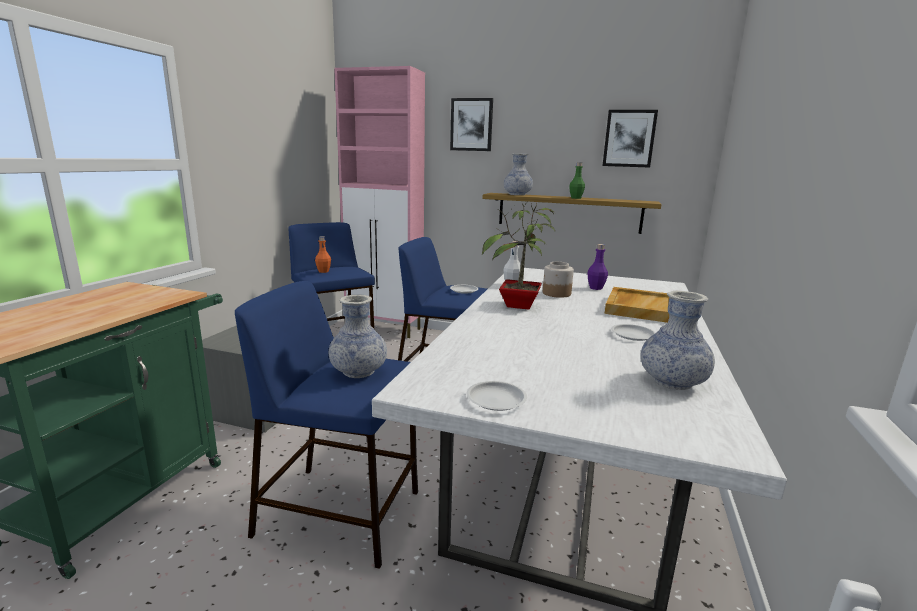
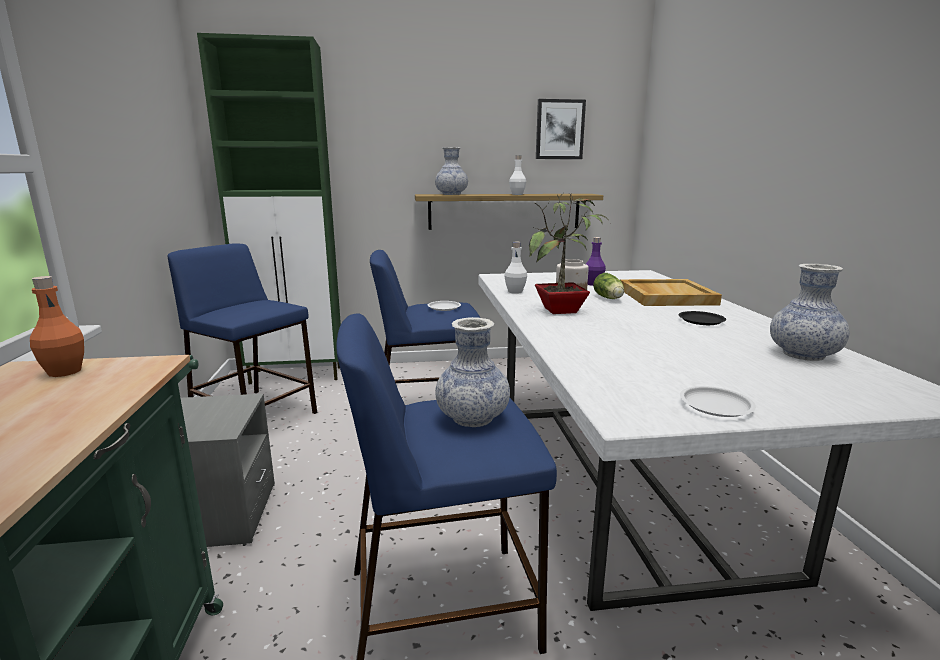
camera: 25 degrees left, 0 degrees up
orange bottle [315,236,331,273] -> orange bottle moved to [30,276,84,377]
pink cabinet [334,66,425,338] -> green cabinet [197,33,341,384]
picture [450,98,493,151] -> none
green bottle [569,162,585,199] -> white bottle [509,155,526,195]
white plate [611,324,656,341] -> black plate [678,311,726,325]
none -> lettuce [593,273,624,299]

